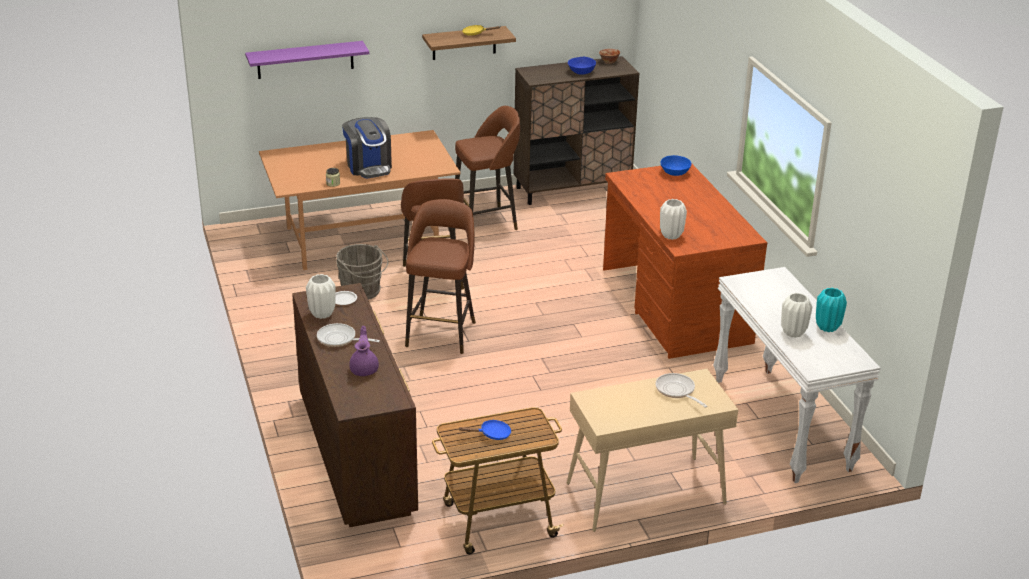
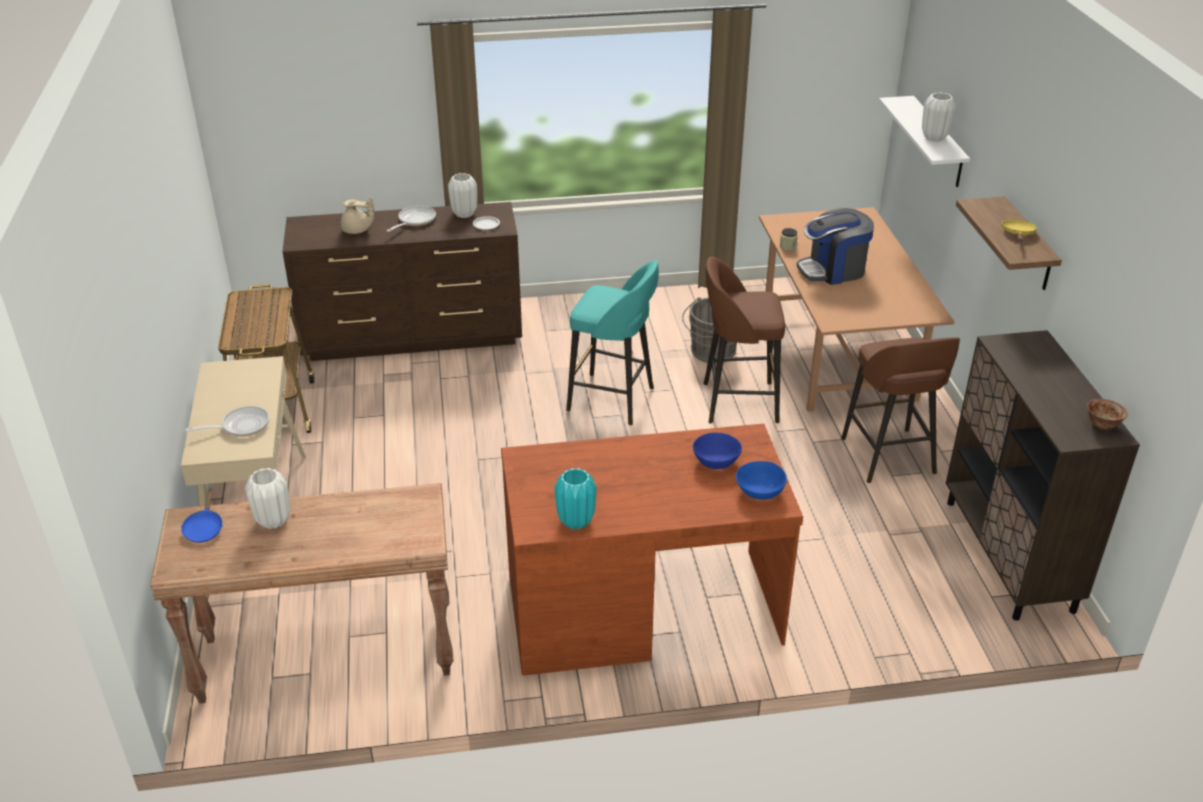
camera: 100 degrees right, 5 degrees up
purple shelf [245,41,369,79] -> white shelf [879,96,970,187]
purple teapot [349,326,379,376] -> beige teapot [341,197,374,234]
brown stool [405,199,476,354] -> turquoise stool [566,260,659,425]
blue frying pan [458,420,511,440] -> blue frying pan moved to [181,488,223,543]
blue bowl [568,57,596,75] -> blue bowl moved to [693,433,742,469]
white vase [660,199,687,240] -> white vase moved to [922,92,956,142]
white console table [713,267,881,483] -> brown console table [150,483,454,704]
turquoise vase [816,288,847,332] -> turquoise vase moved to [555,468,596,529]

